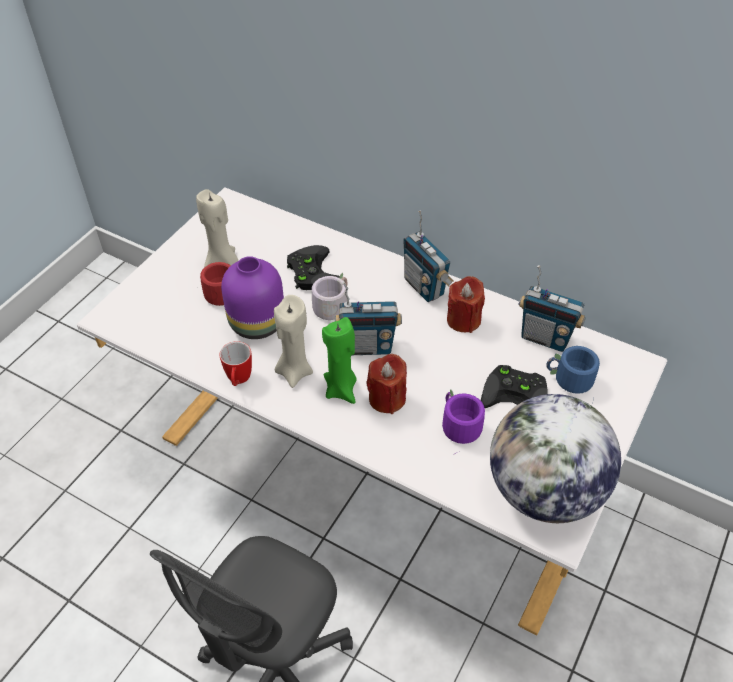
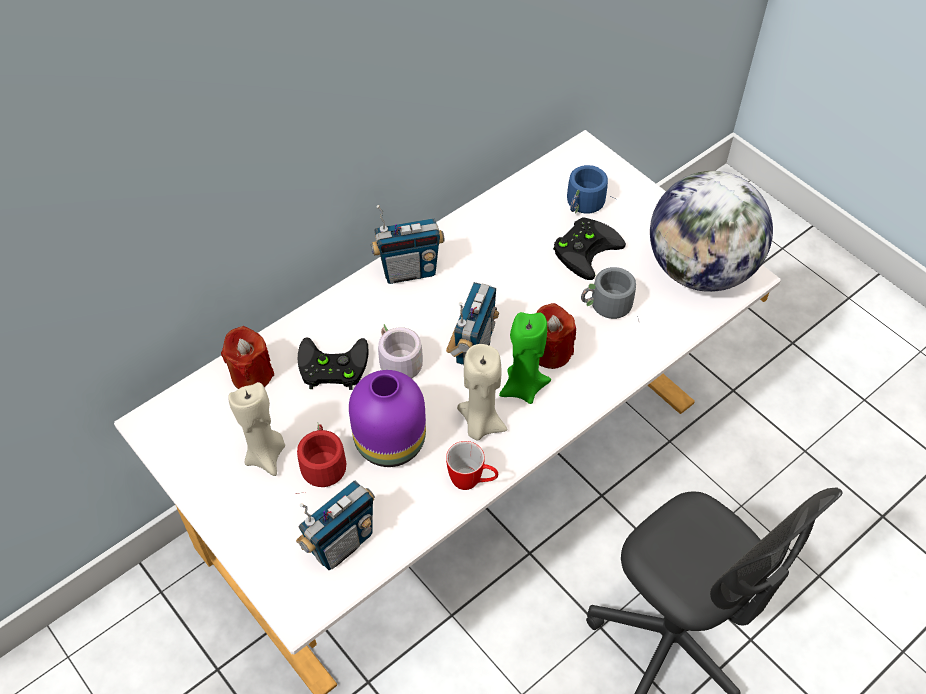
camera: 70 degrees left, 5 degrees up
purple mug [442,389,485,455] -> grey mug [581,267,639,321]
red candle [447,276,485,333] -> red candle moved to [221,326,274,389]
radio [519,265,586,352] -> radio moved to [296,480,375,570]

